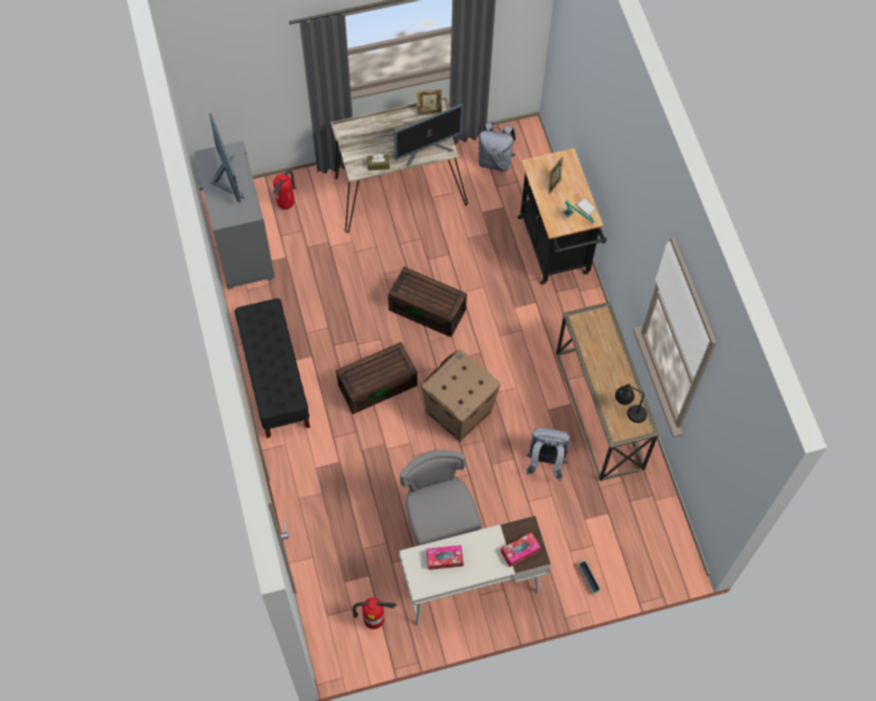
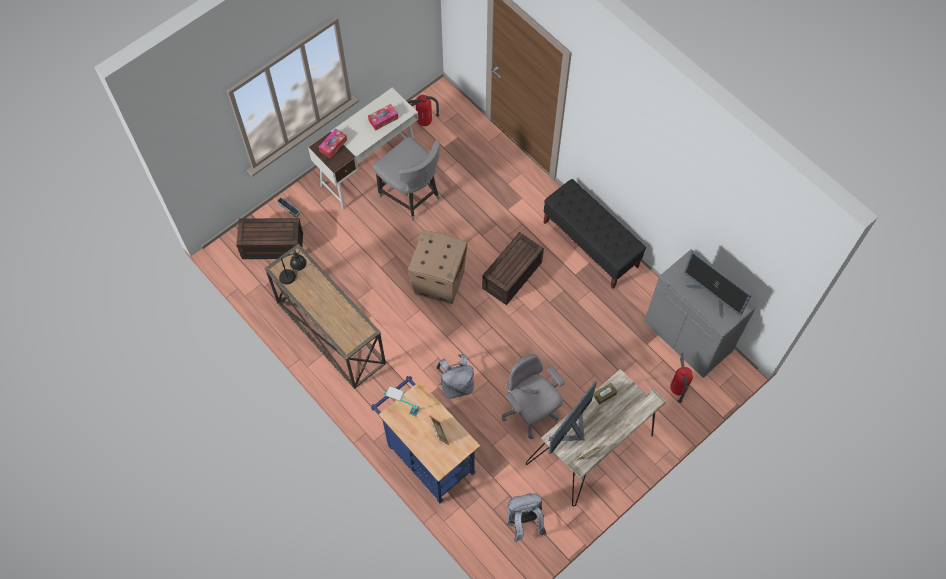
camera: 155 degrees right, 0 degrees up
brown storage box [388,267,467,337] -> brown storage box moved to [236,218,303,259]
black cart [518,148,607,285] -> blue cart [371,376,480,504]
grey backpack [525,427,570,481] -> grey backpack moved to [436,354,474,399]
none -> grey office chair [502,354,565,439]

